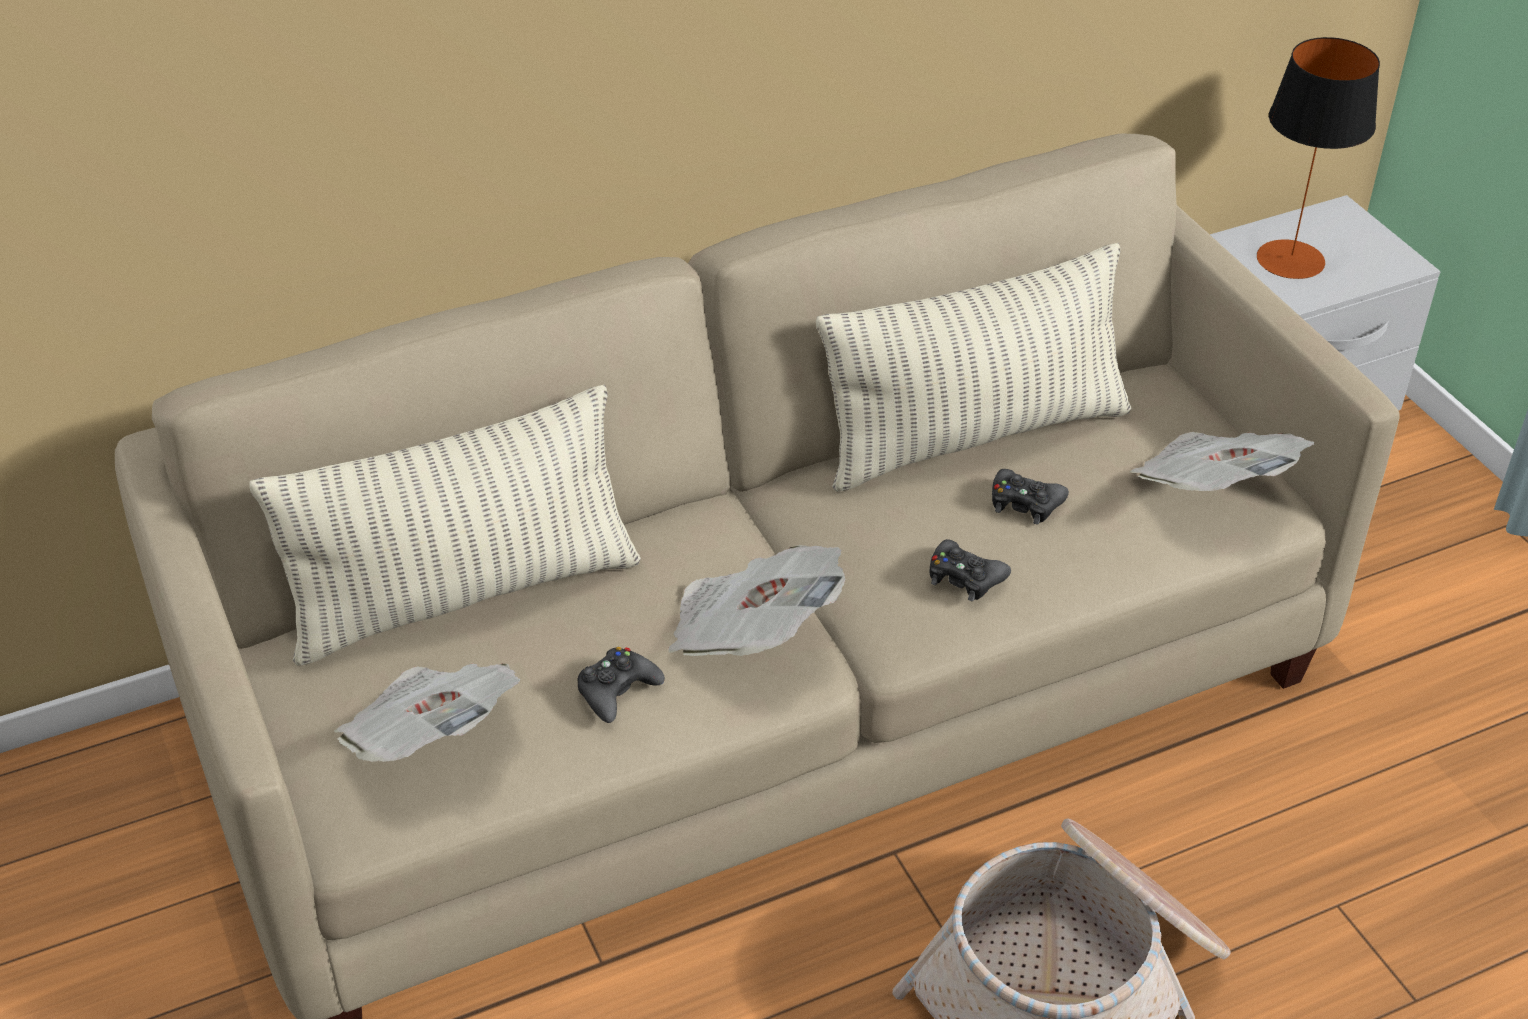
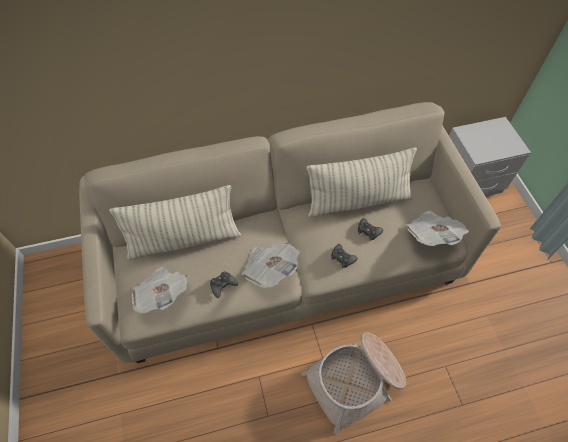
camera: 10 degrees right, 15 degrees up
table lamp [1257,37,1380,279] -> none

